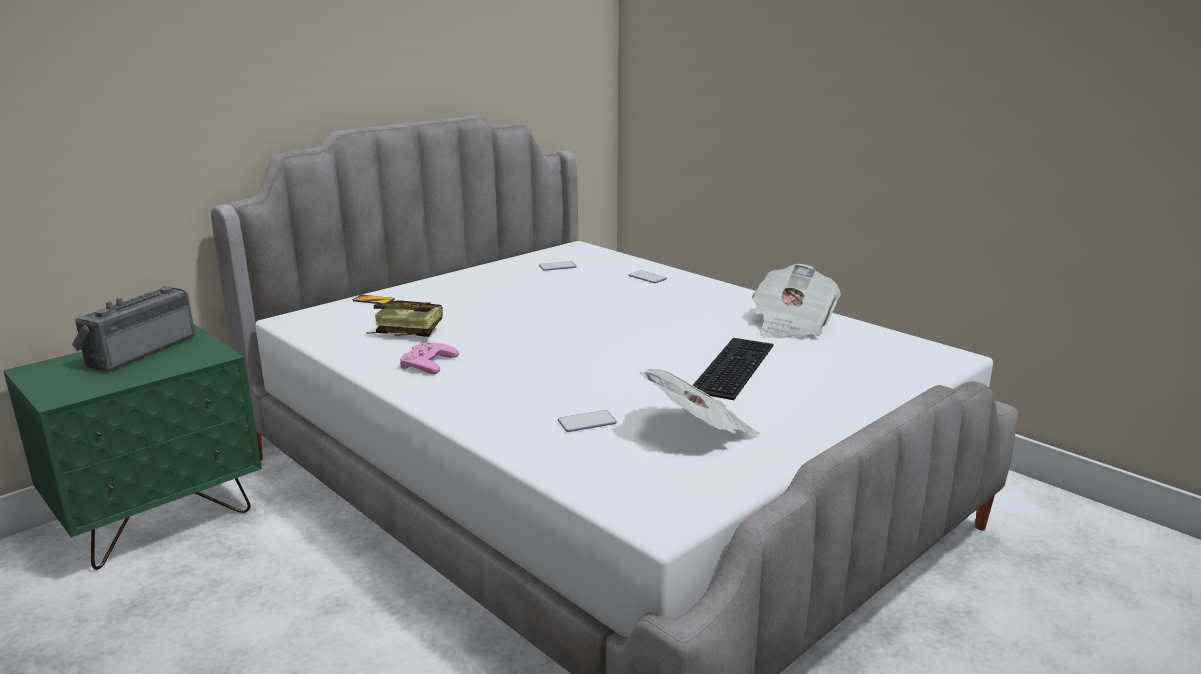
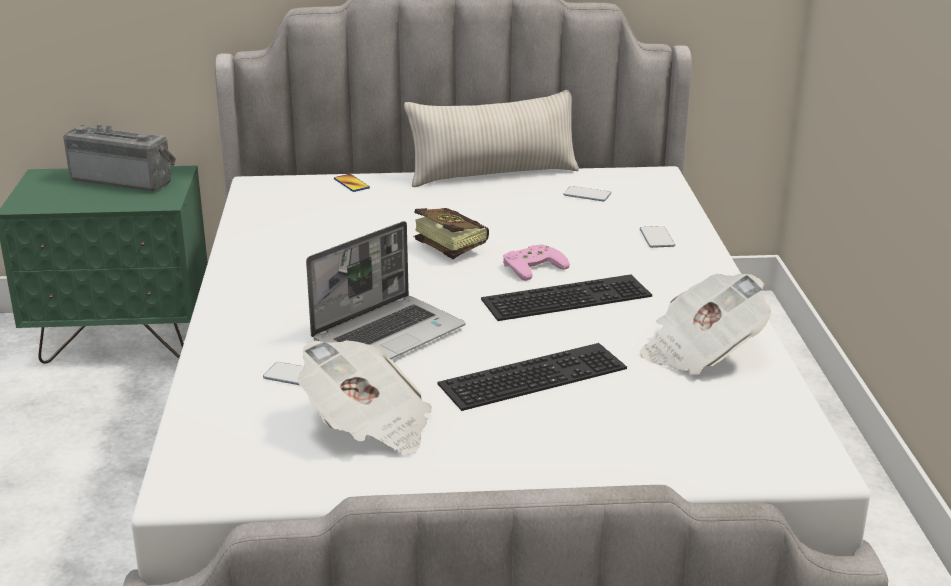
camera: 40 degrees right, 5 degrees up
radio [72,286,195,372] -> radio turned 45 degrees clockwise [63,124,176,192]
book [366,301,443,337] -> book moved to [414,208,489,259]
pink game controller [400,342,459,374] -> pink game controller moved to [503,244,570,281]
none -> laptop [306,221,466,359]
none -> beige pillow [404,90,579,187]
none -> keyboard [481,274,652,321]

